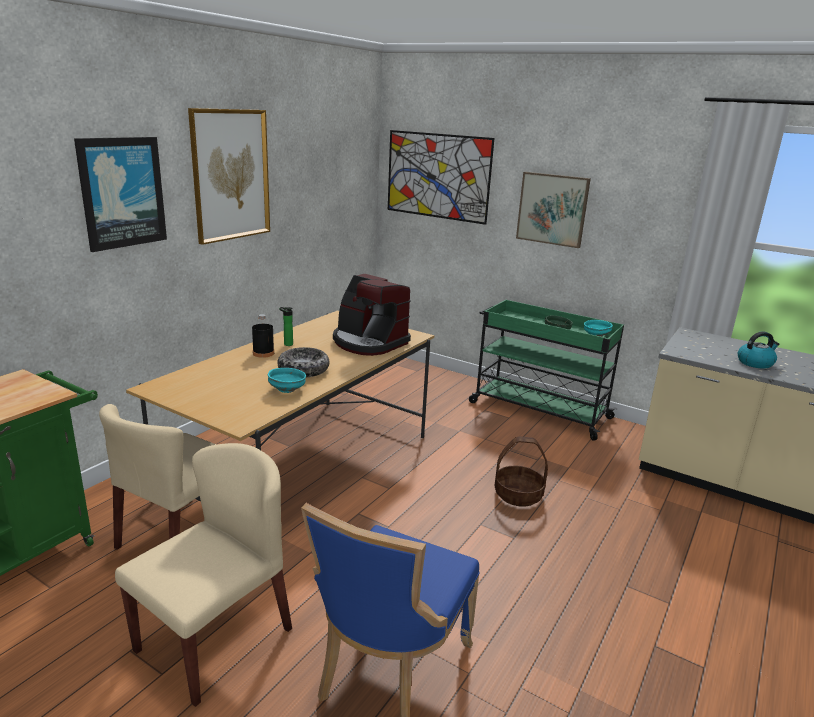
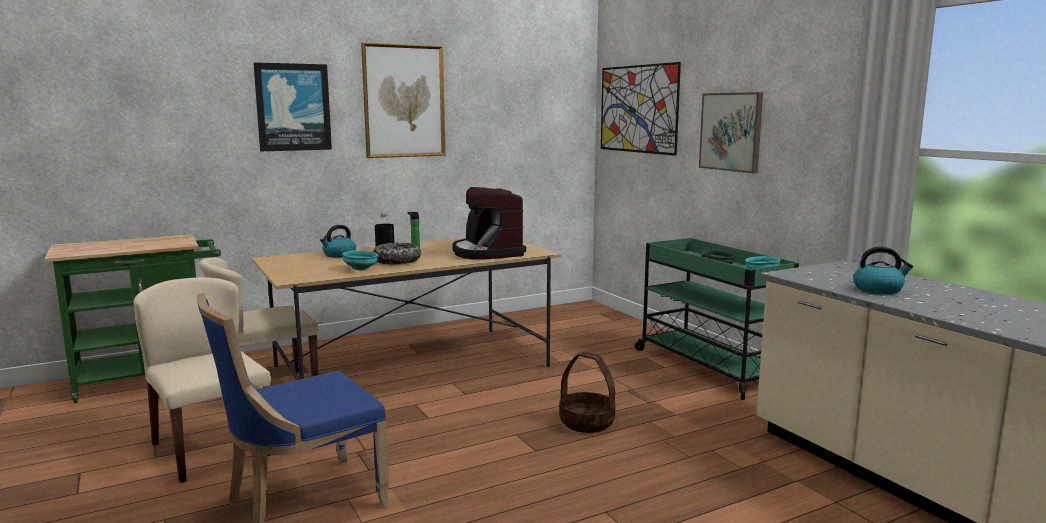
camera: 30 degrees right, 10 degrees down
beige chair [115,443,292,707] -> beige chair turned 105 degrees counterclockwise [134,277,271,483]
none -> kettle [320,225,356,258]

